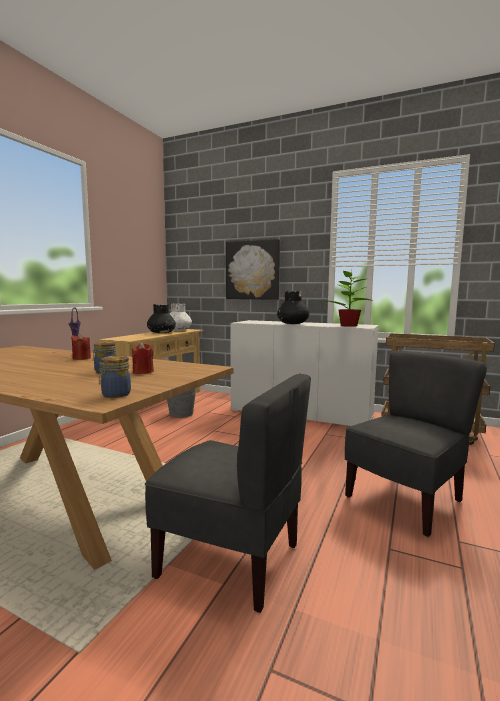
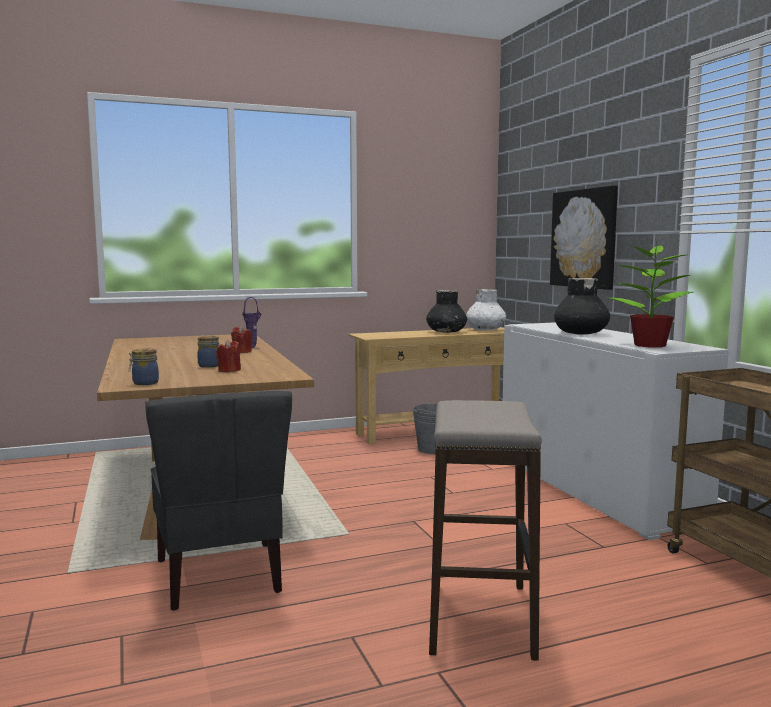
camera: 45 degrees right, 0 degrees up
grey chair [345,351,488,537] -> stool [429,400,542,661]

